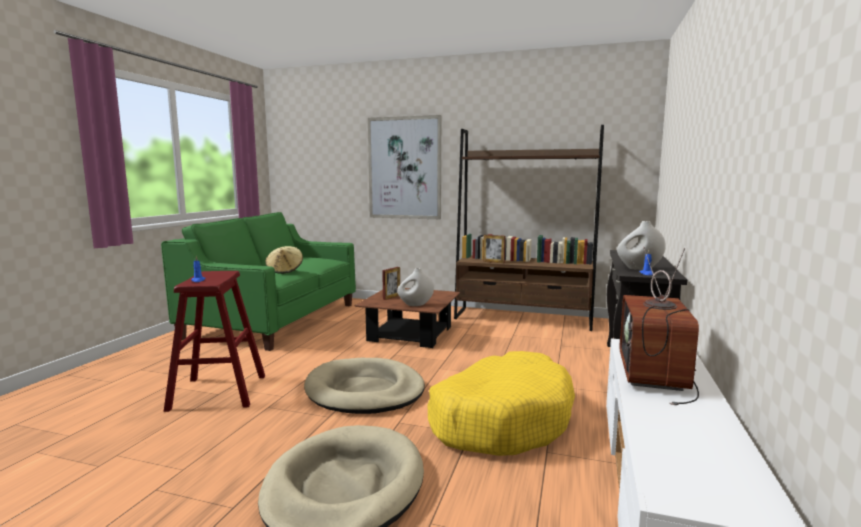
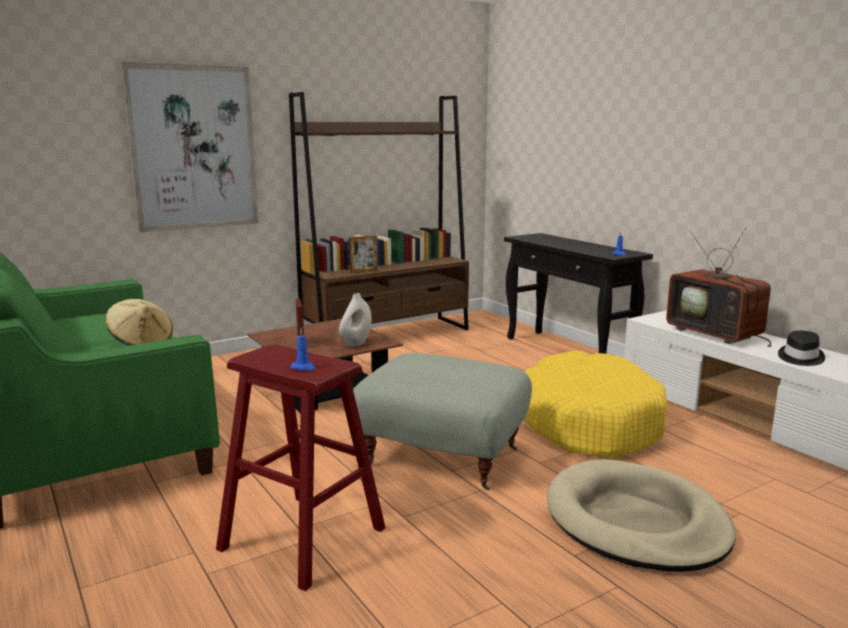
camera: 50 degrees left, 5 degrees up
beige dog bed [304,358,425,414] -> grey ottoman [353,353,532,490]
white vase [617,221,666,270] -> none
none -> black hat [778,331,825,366]

